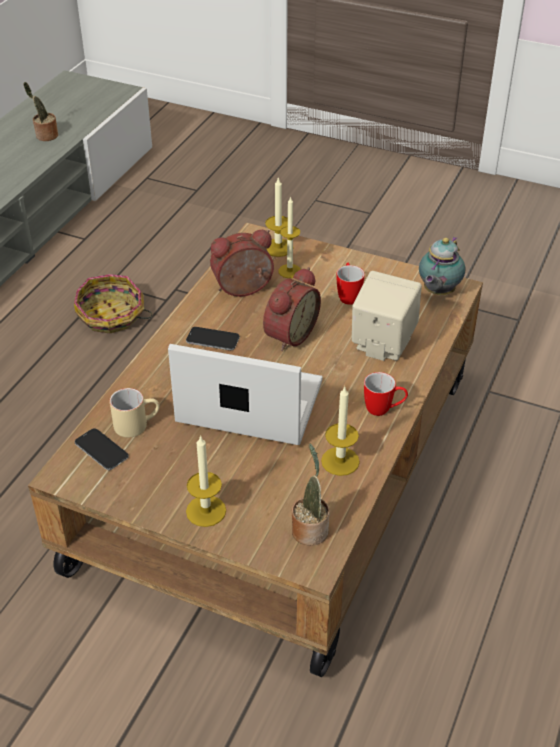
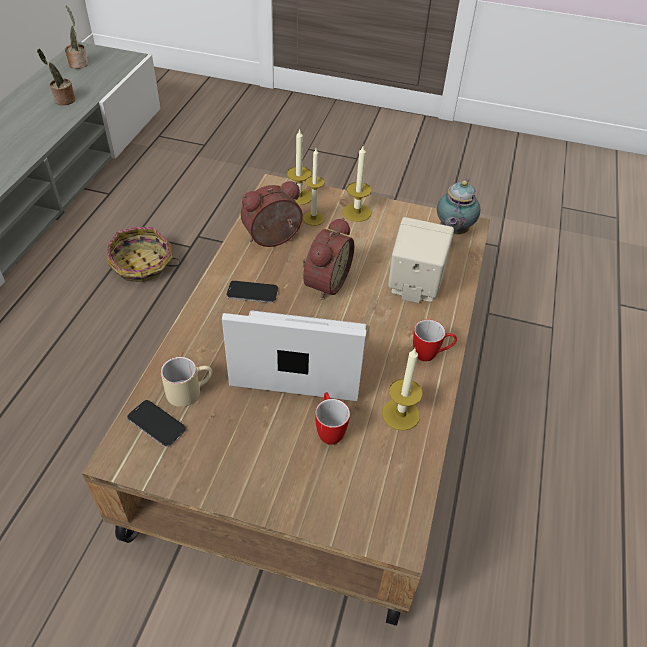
camera: 10 degrees left, 5 degrees up
candle [186,435,226,527] -> candle moved to [343,146,372,222]
potted plant [292,444,330,546] -> potted plant moved to [65,6,88,69]
mug [337,263,365,305] -> mug moved to [315,392,350,445]

